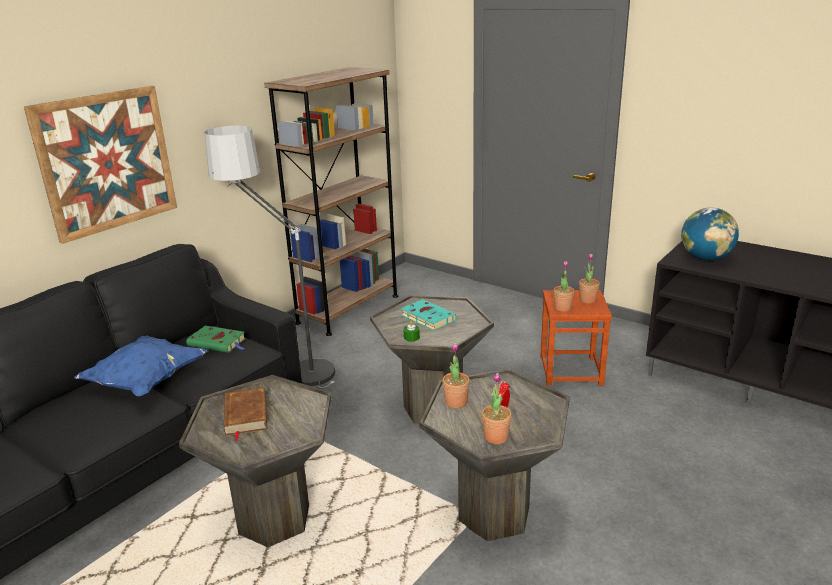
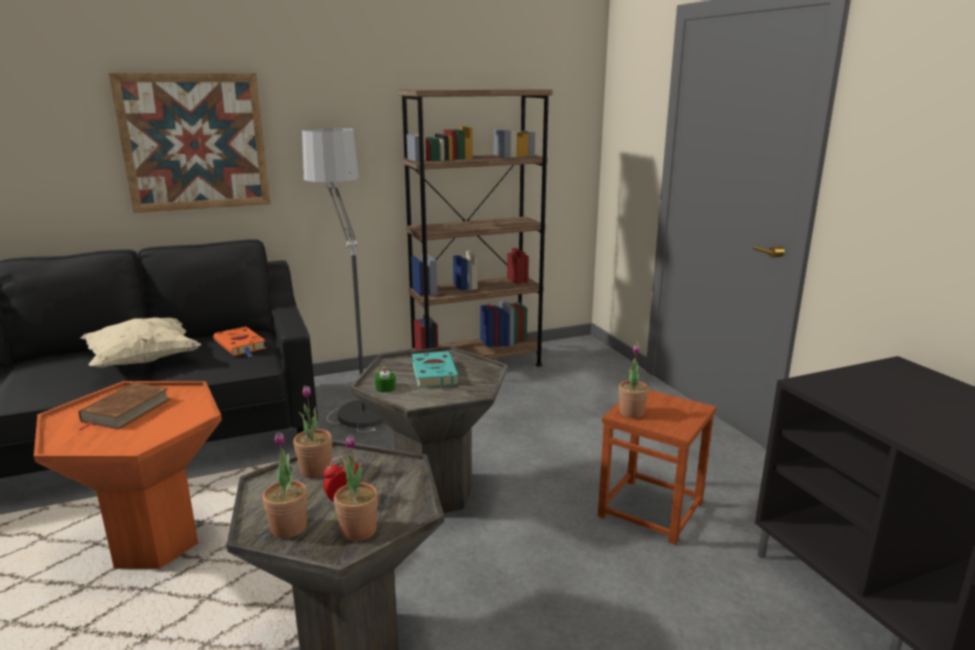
camera: 30 degrees right, 5 degrees down
blue pillow [74,336,209,396] -> beige pillow [80,317,201,368]
grey side table [179,375,331,547] -> orange side table [34,381,222,569]
green book [187,326,246,353] -> orange book [213,326,266,357]
potted plant [579,254,600,304] -> potted plant moved to [334,434,378,541]
globe [681,208,739,261] -> none

